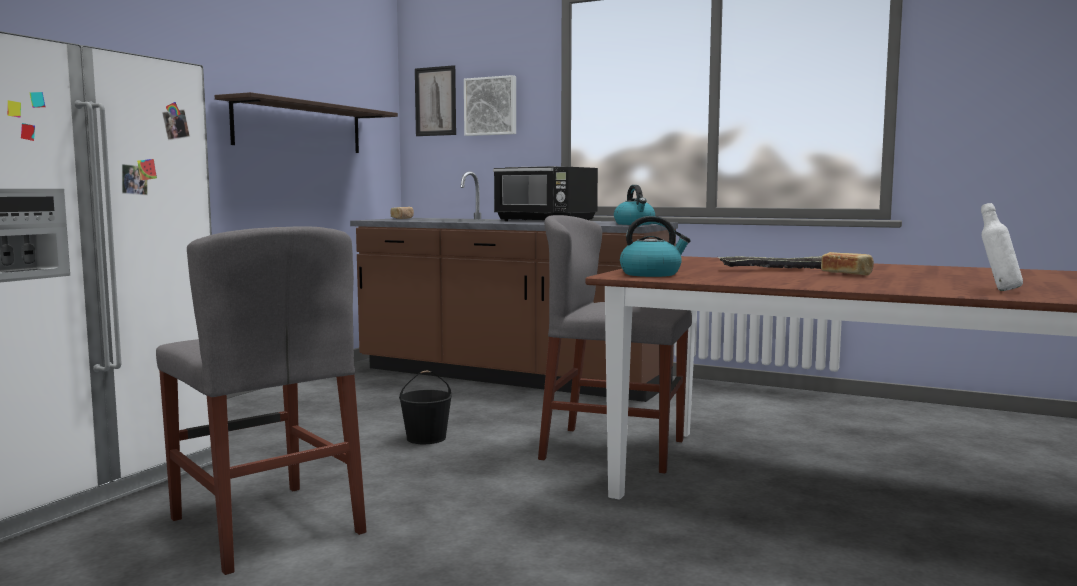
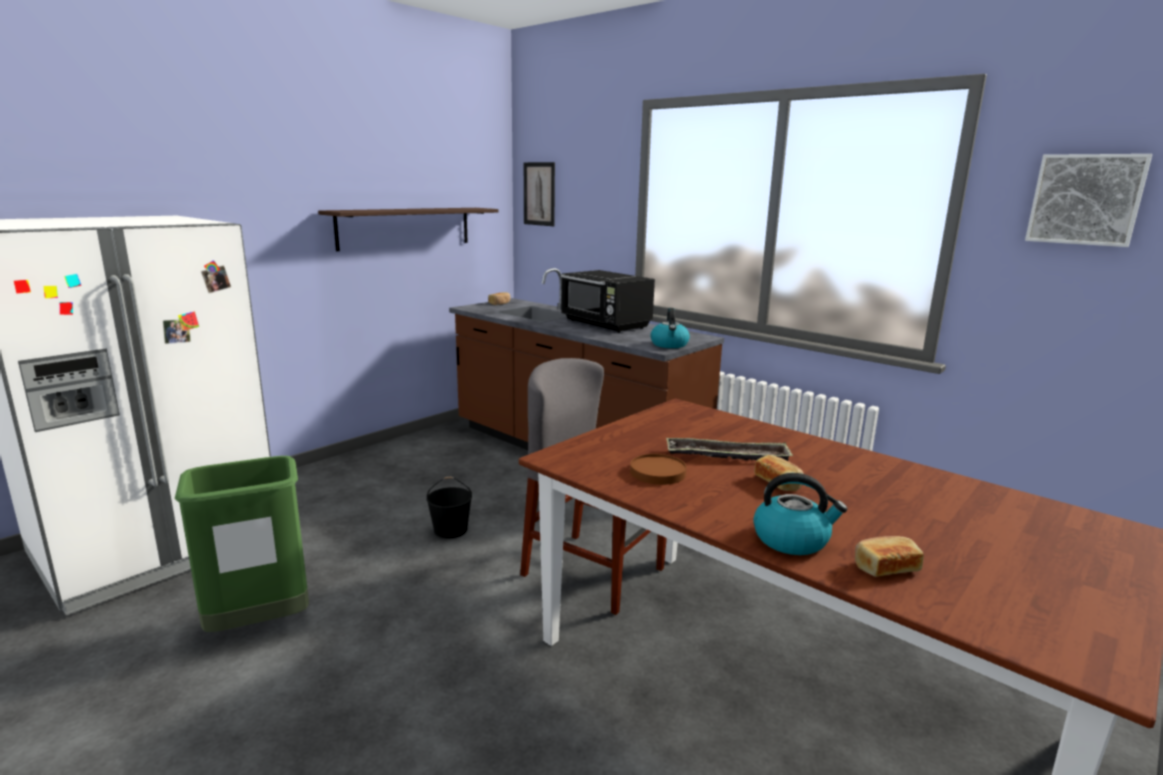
camera: 15 degrees right, 10 degrees up
grey chair [156,226,367,575] -> green trash can [175,456,309,632]
picture [464,75,516,136] -> picture moved to [1025,154,1152,247]
kettle [620,216,691,277] -> kettle moved to [753,473,847,555]
white bottle [981,203,1023,291] -> bread [855,536,924,577]
none -> brown plate [630,454,687,485]

